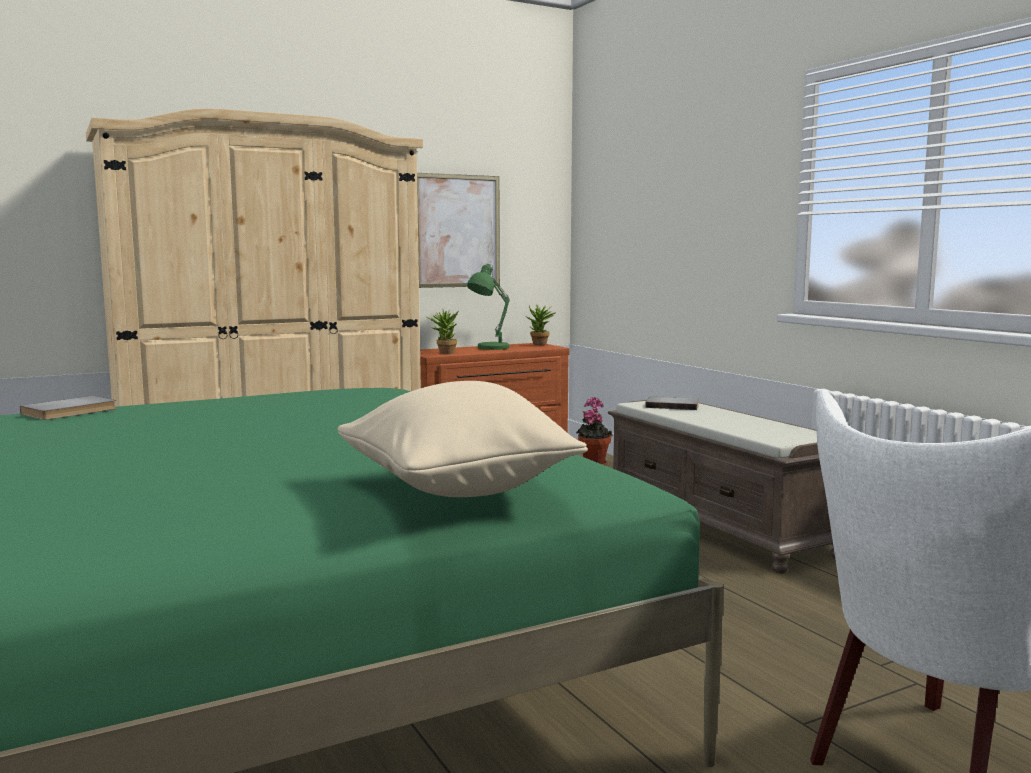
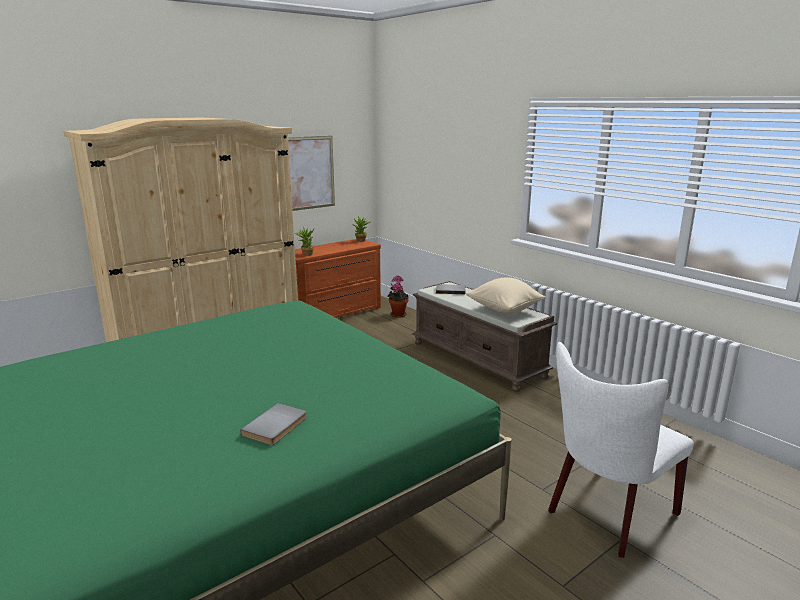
camera: 10 degrees left, 10 degrees up
grey book [20,396,116,420] -> grey book moved to [240,403,307,445]
beige pillow [338,381,588,497] -> beige pillow moved to [466,277,546,314]
green table lamp [467,264,510,350] -> none

